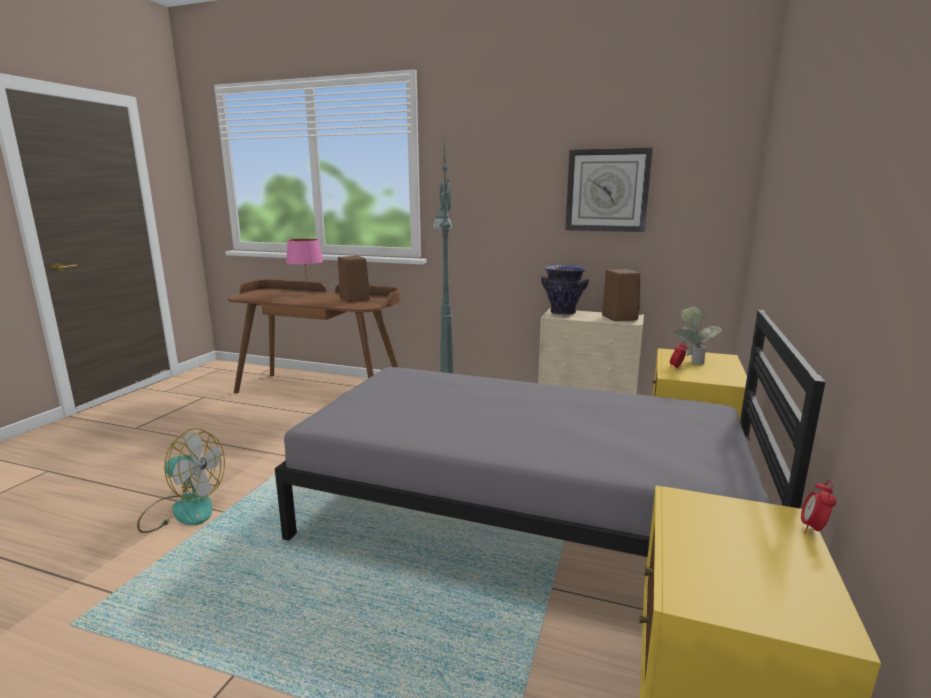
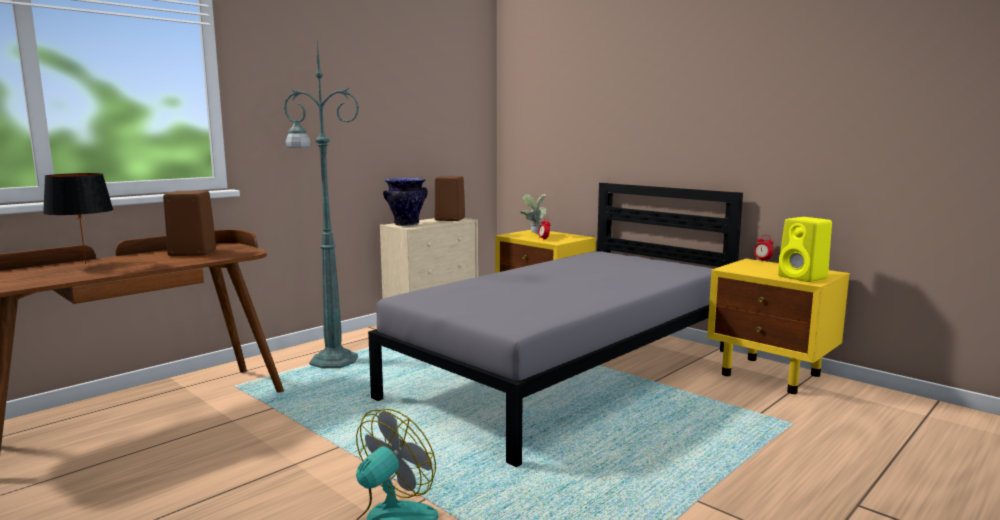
camera: 65 degrees left, 5 degrees down
pink table lamp [286,239,323,294] -> black table lamp [43,173,113,264]
wall clock [565,148,653,232] -> none
none -> yellow speaker [778,217,832,282]

